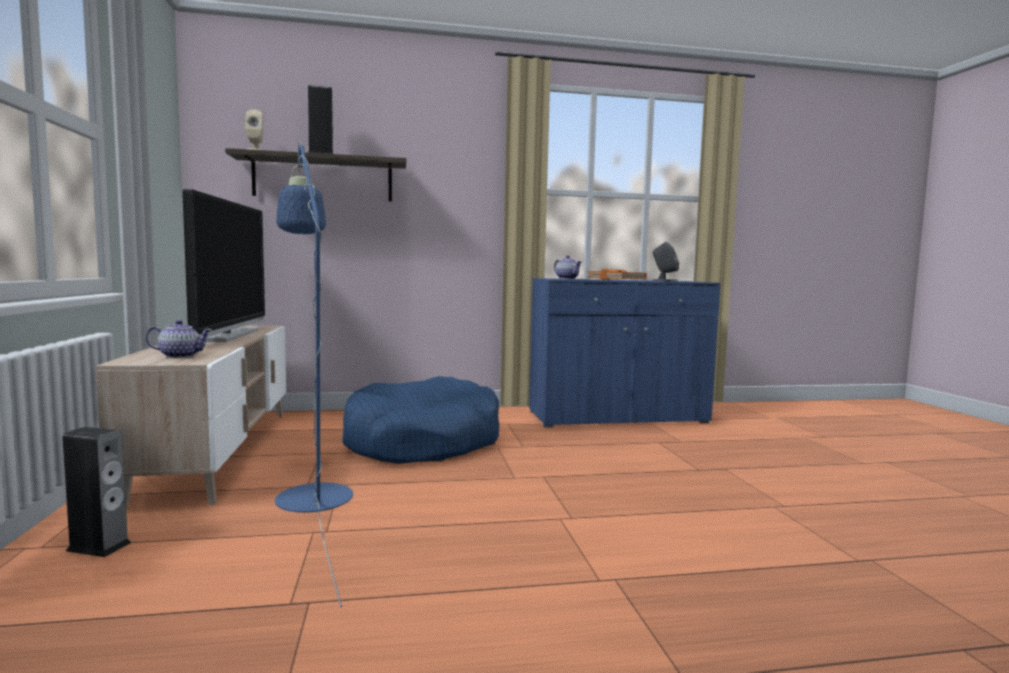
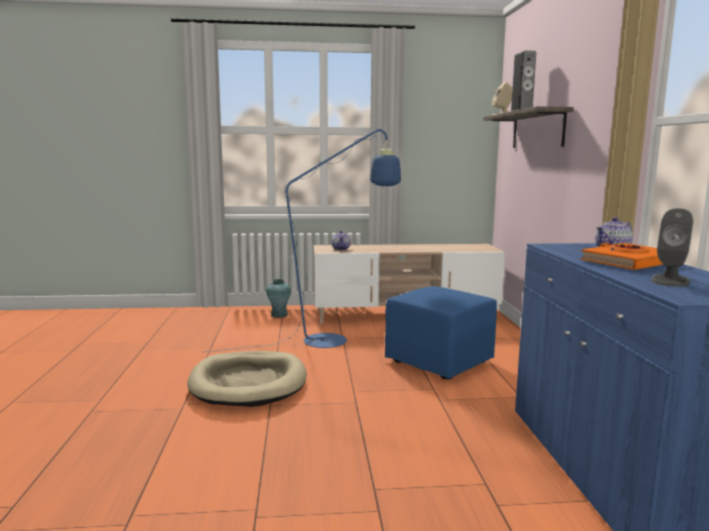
camera: 95 degrees right, 5 degrees up
speaker [62,427,132,557] -> turquoise vase [266,279,291,318]
television [182,189,265,342] -> none
blue dog bed [342,376,500,464] -> blue ottoman [385,286,497,379]
none -> beige dog bed [188,351,306,407]

